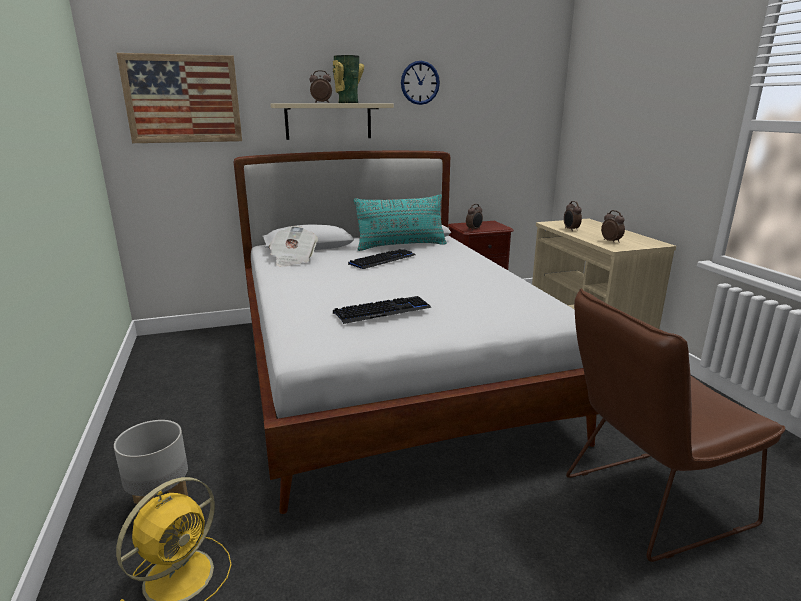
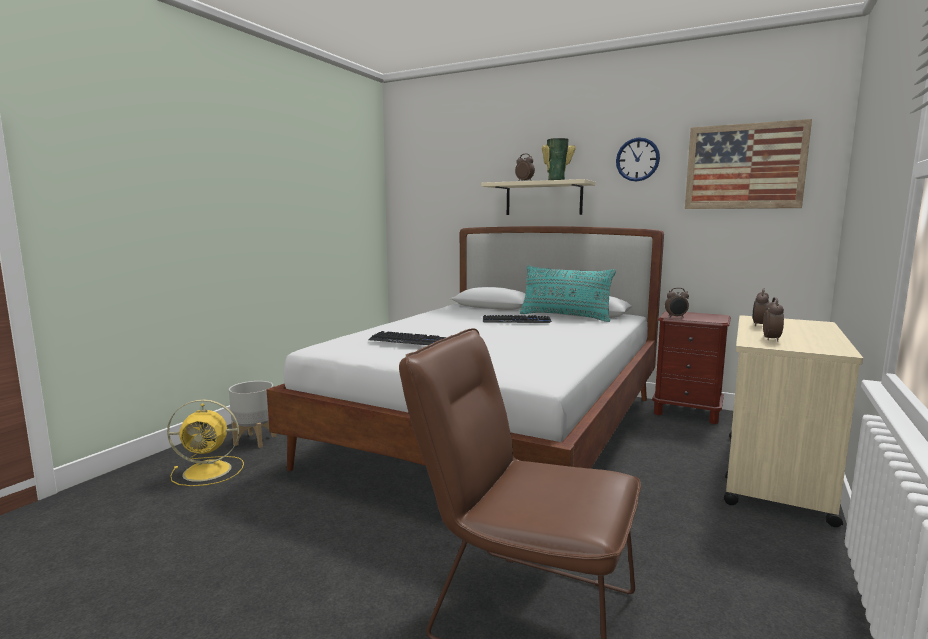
camera: 45 degrees right, 10 degrees down
picture [117,53,242,143] -> picture moved to [685,119,812,209]
newspaper [269,226,318,267] -> none

